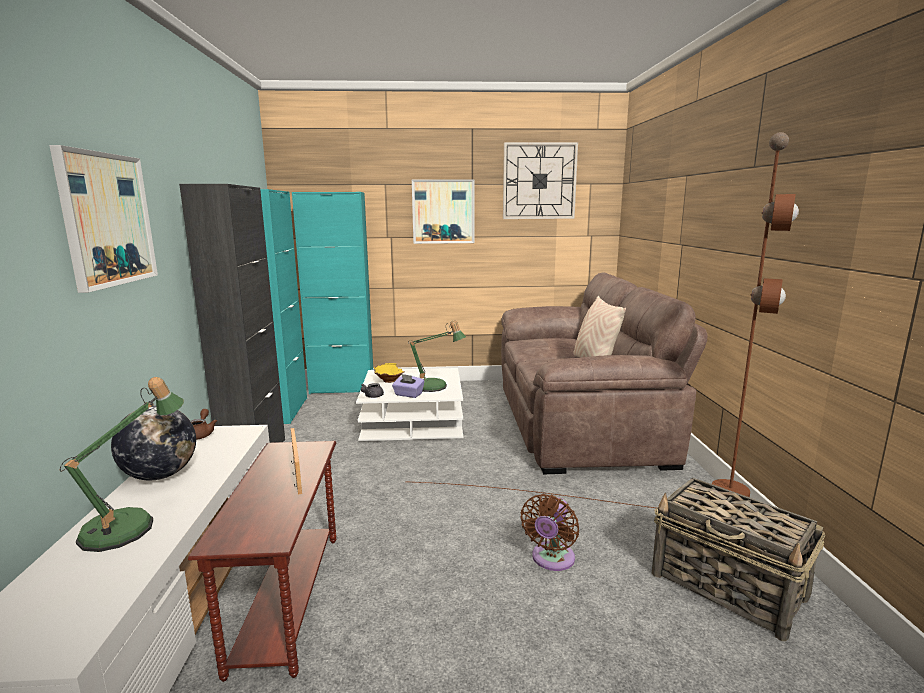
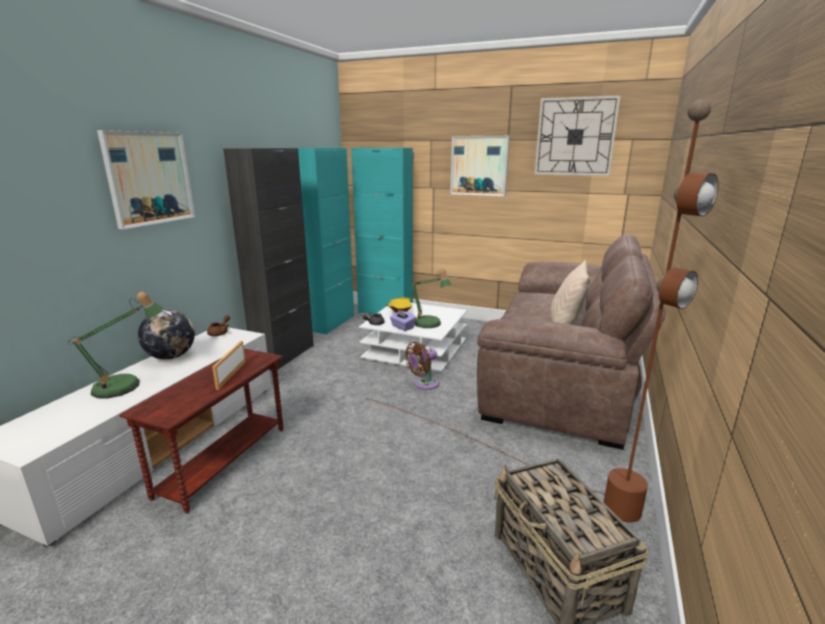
camera: 25 degrees right, 5 degrees up
brown fan [521,494,579,571] -> brown fan moved to [405,342,439,390]

